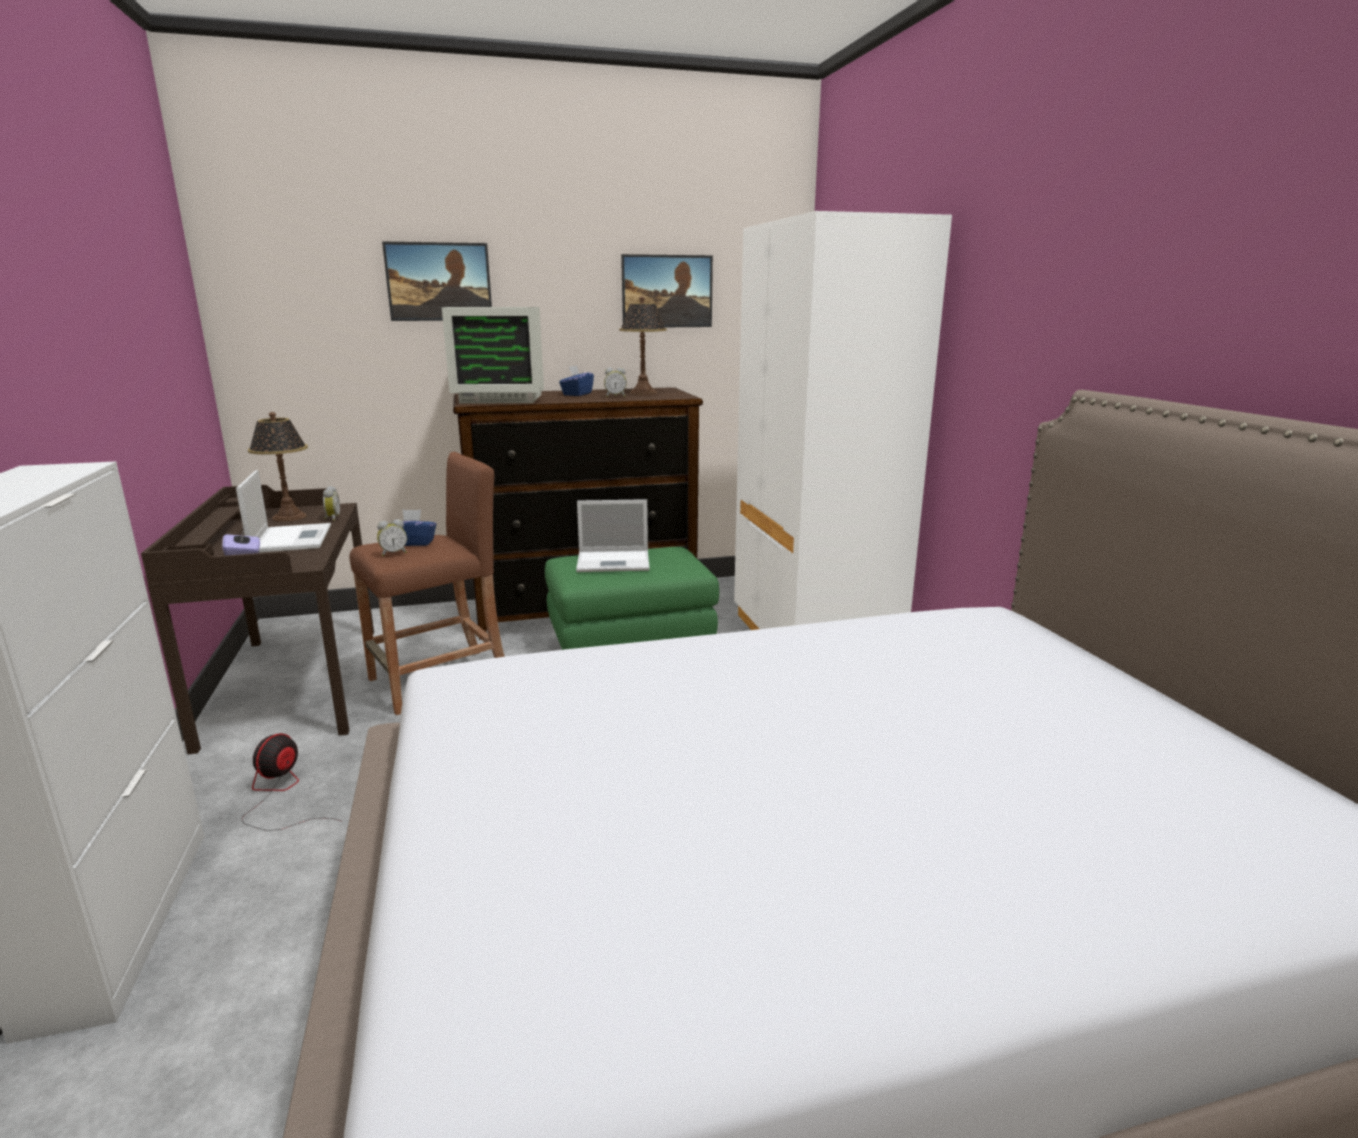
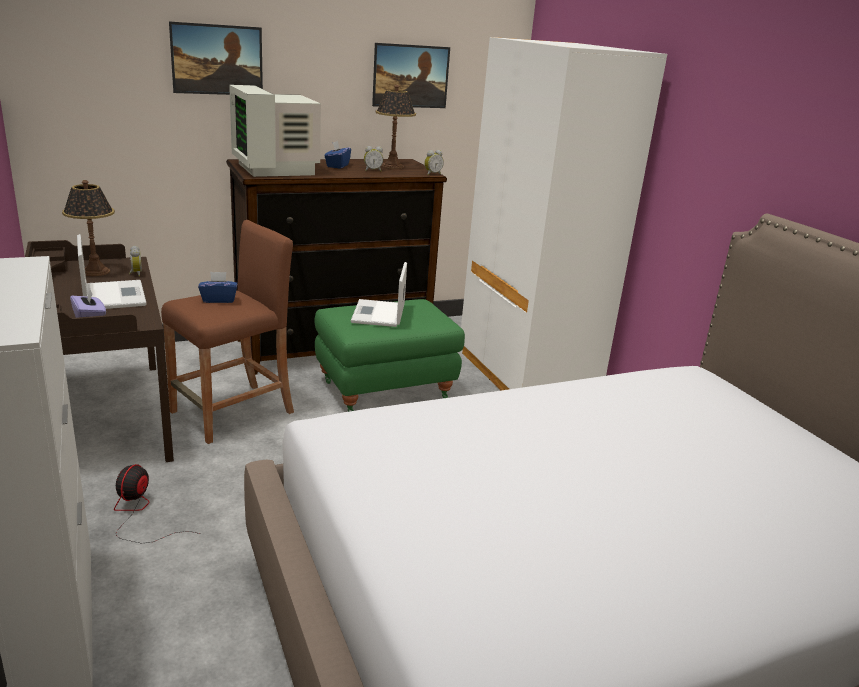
camera: 10 degrees left, 5 degrees up
alarm clock [377,519,407,556] -> alarm clock moved to [424,150,444,175]
monitor [442,307,544,404] -> monitor turned 75 degrees clockwise [229,85,321,177]
laptop [576,499,650,572] -> laptop turned 105 degrees clockwise [351,262,407,327]

